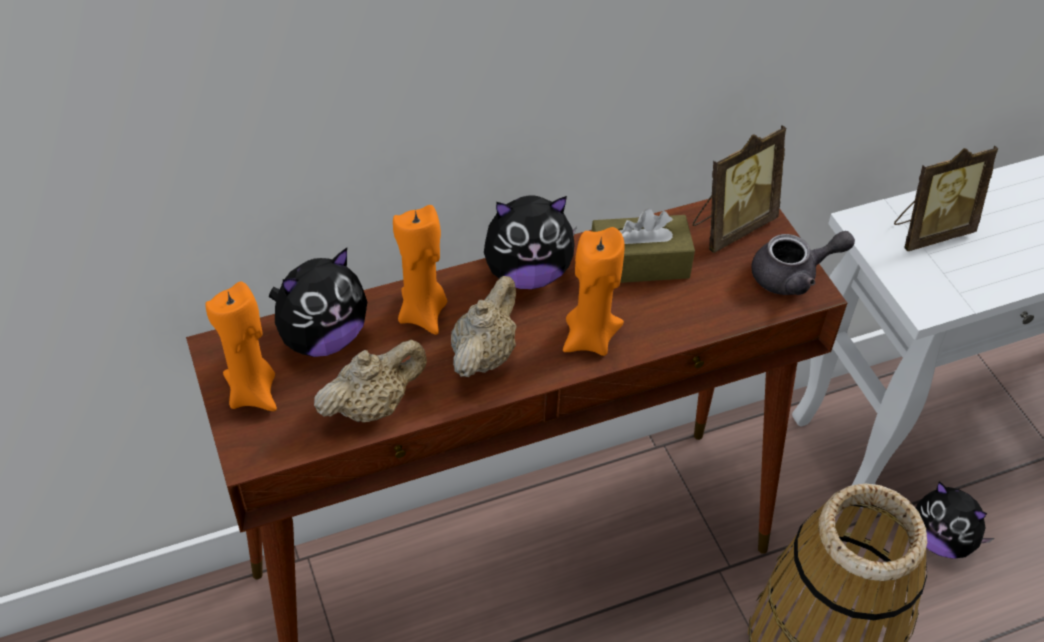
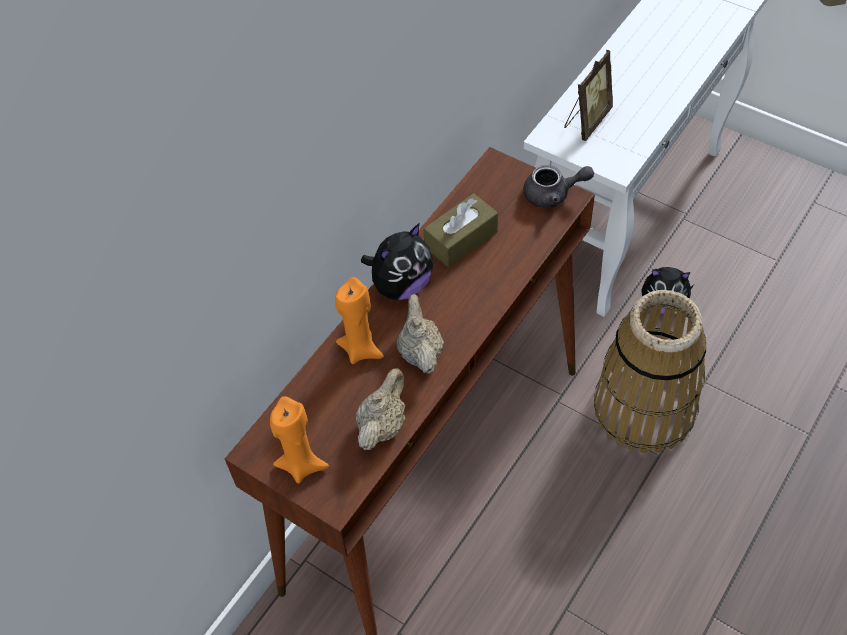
camera: 30 degrees left, 5 degrees up
plush toy [269,248,367,357] -> none
orange candle [563,227,624,356] -> none
picture frame [692,125,786,253] -> none
grey teapot [751,231,855,295] -> grey teapot turned 45 degrees clockwise [523,165,594,208]

